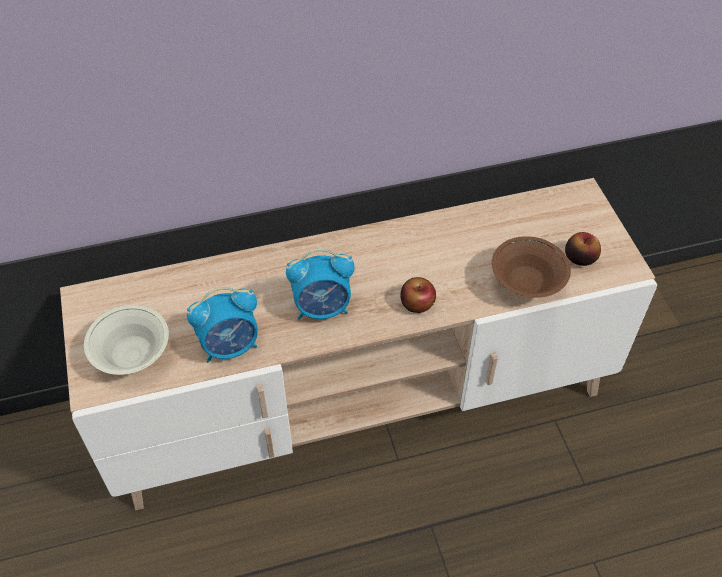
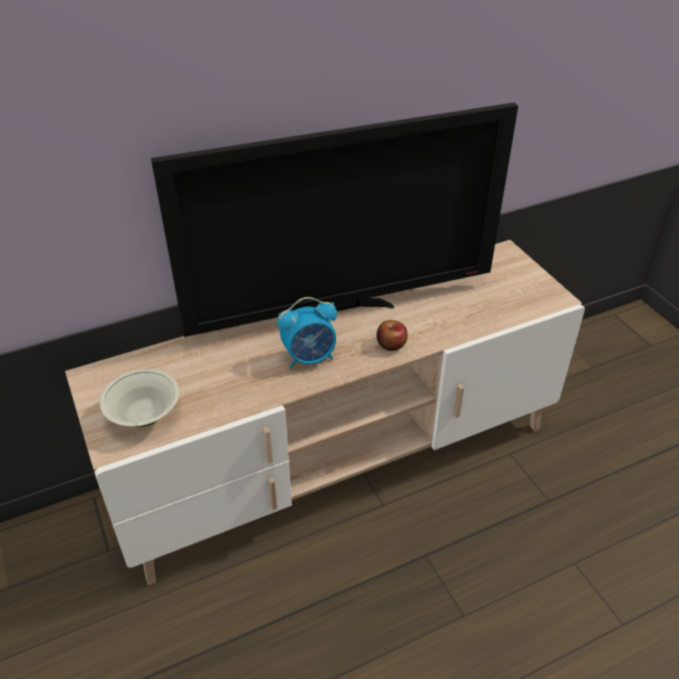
camera: 10 degrees left, 10 degrees down
alarm clock [187,287,258,363] -> none
brown bowl [492,236,571,298] -> none
apple [565,232,601,266] -> none
none -> television [151,103,518,337]

